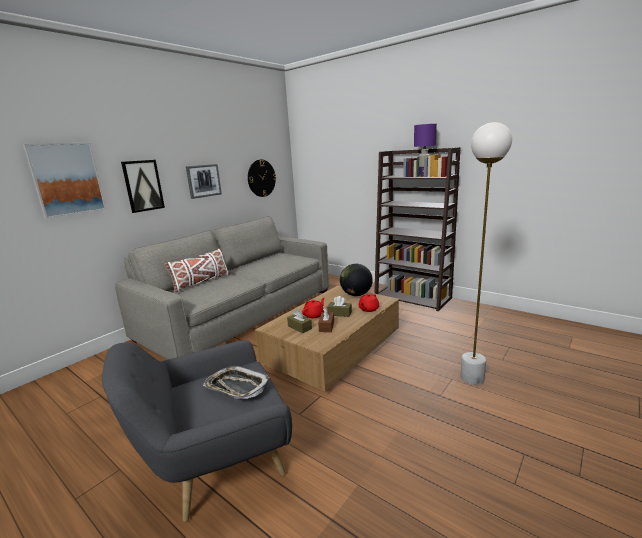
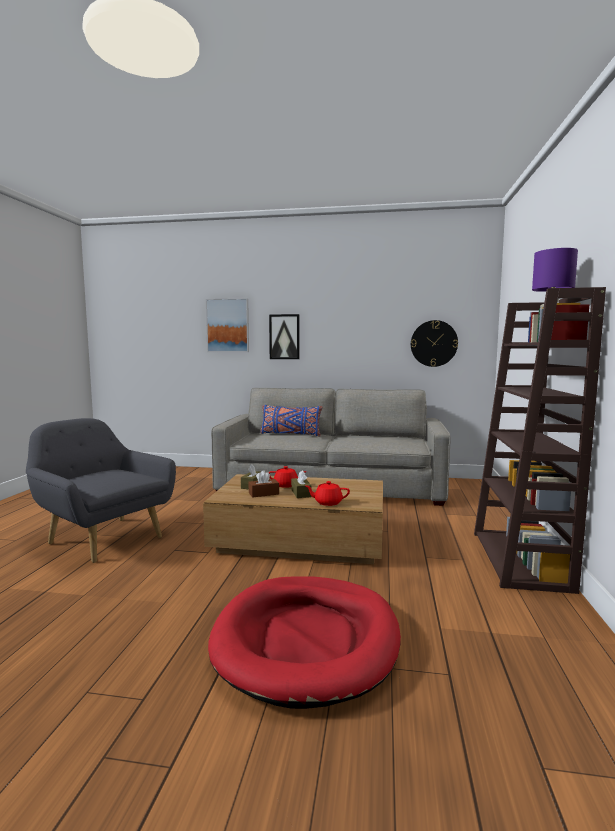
camera: 60 degrees right, 10 degrees down
white pillow [164,248,230,292] -> blue pillow [260,405,322,437]
picture [186,164,222,199] -> none
tray [203,366,270,399] -> none
globe [340,264,373,296] -> none
white floor lamp [460,122,512,385] -> red dog bed [208,576,401,709]

